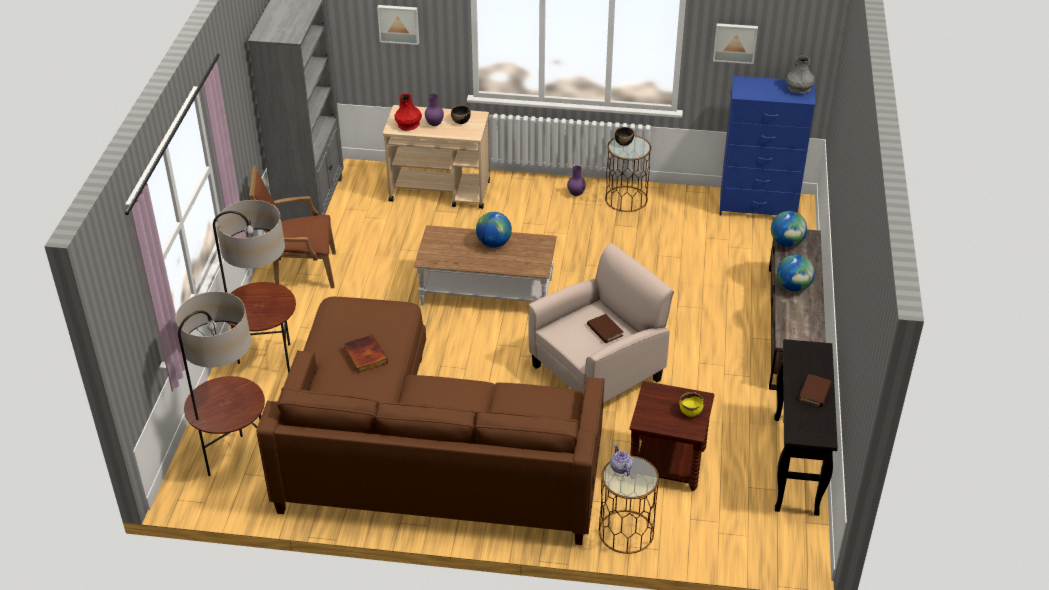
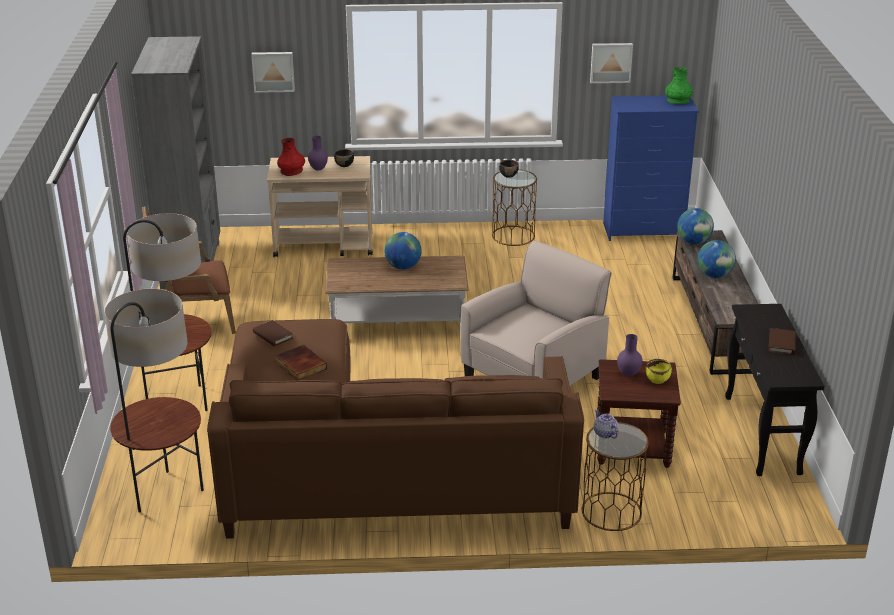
camera: 10 degrees left, 10 degrees down
purple vase [567,166,586,196] -> purple vase moved to [617,334,642,376]
brown book [587,314,624,343] -> brown book moved to [253,320,293,346]
grey vase [786,55,814,94] -> green vase [665,67,693,104]

